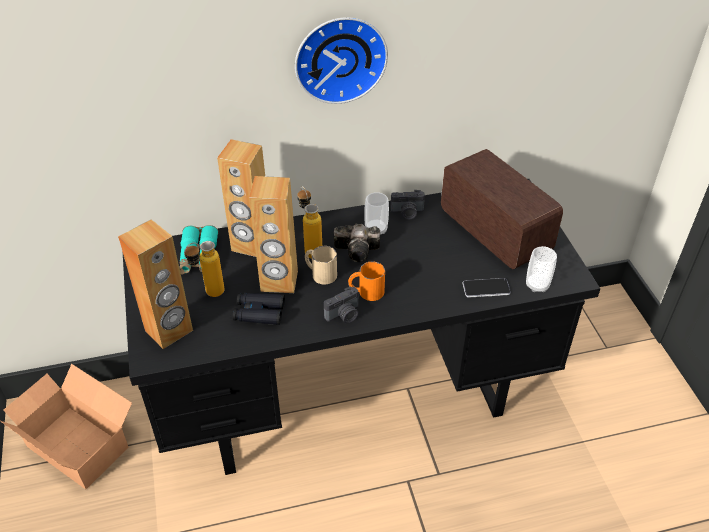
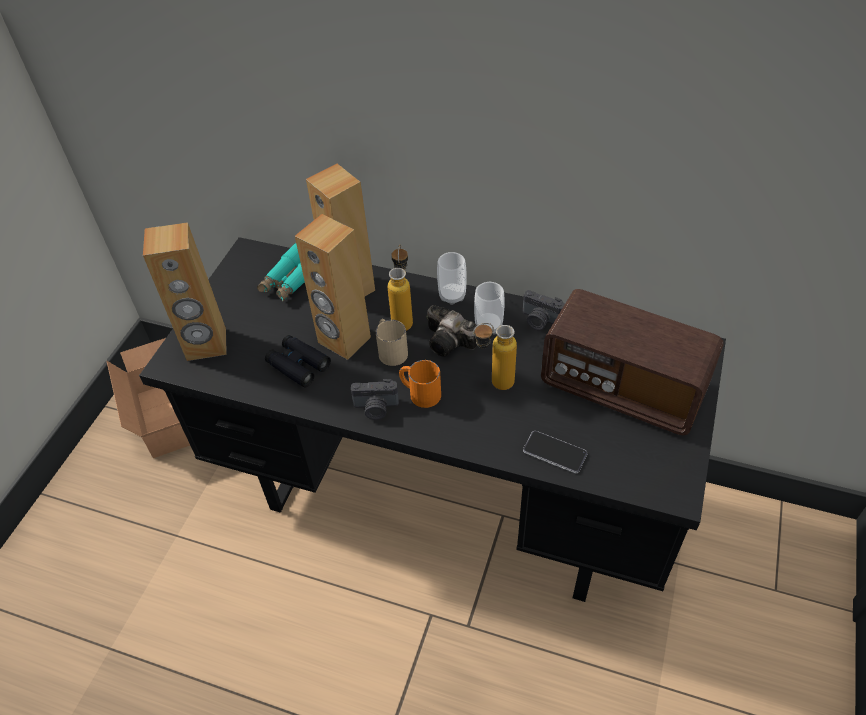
camera: 35 degrees right, 5 degrees up
bottle [184,241,224,297] -> bottle moved to [473,323,517,390]
wall clock [295,17,388,104] -> none
radio [441,149,563,269] -> radio turned 120 degrees clockwise [541,289,724,435]
cup [526,246,557,292] -> cup moved to [437,252,467,305]

